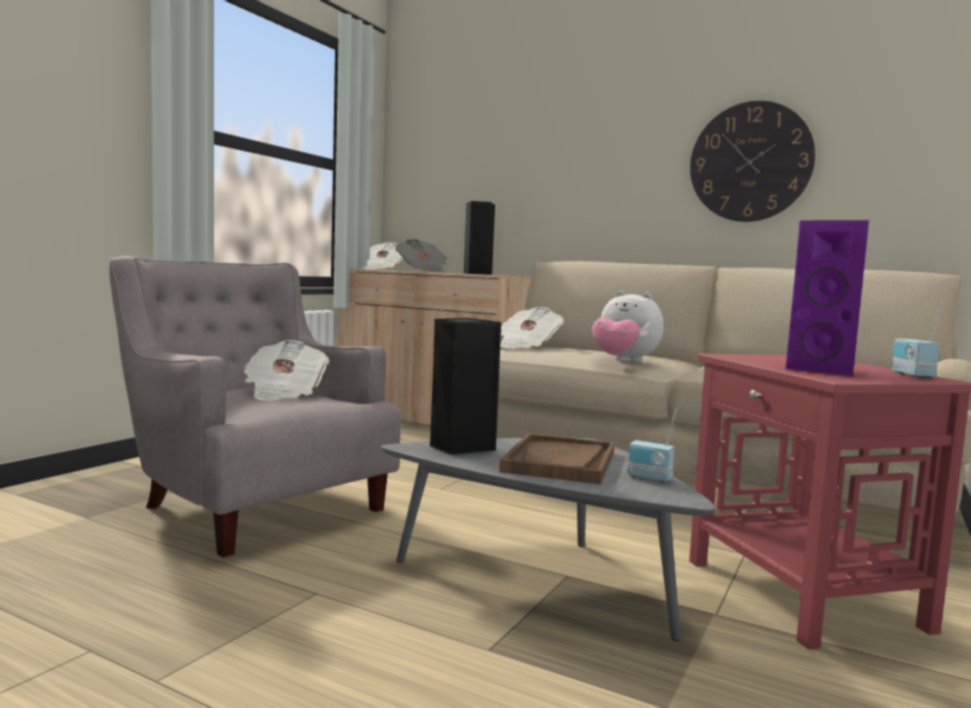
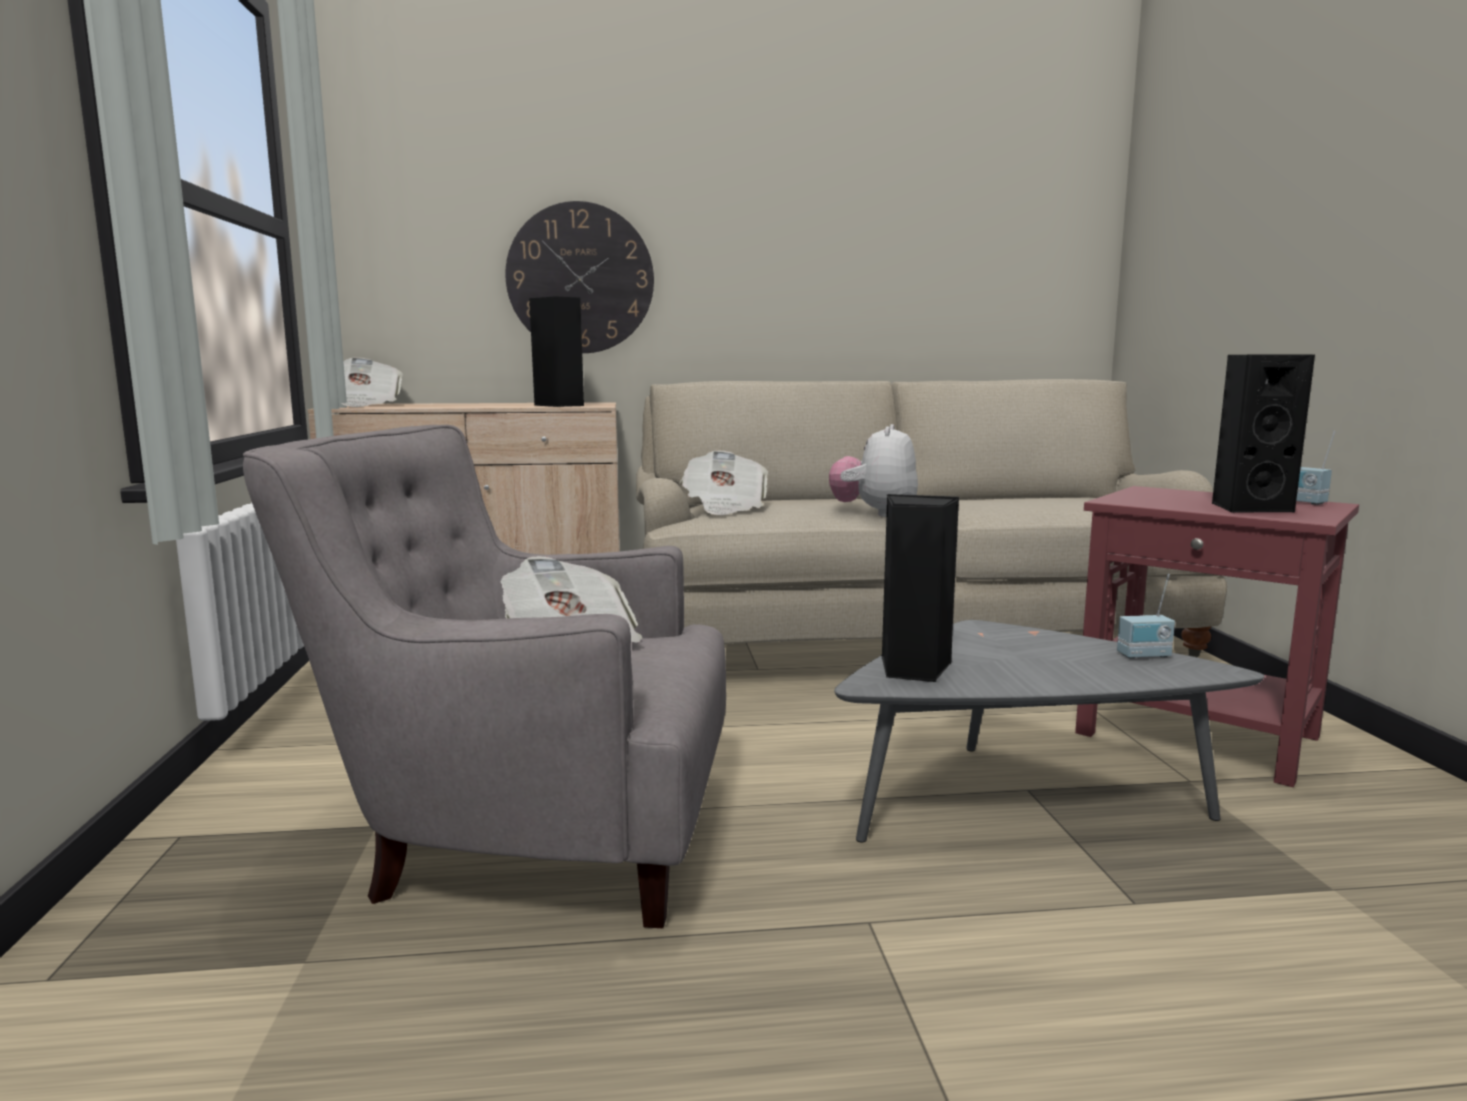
camera: 35 degrees left, 5 degrees up
newspaper [395,239,447,272] -> none
brown tray [499,433,615,484] -> none
plush toy [592,291,664,363] -> plush toy turned 105 degrees clockwise [829,424,918,517]
wall clock [690,101,815,222] -> wall clock moved to [505,201,654,353]
purple speaker [785,220,870,376] -> black speaker [1212,354,1315,513]

